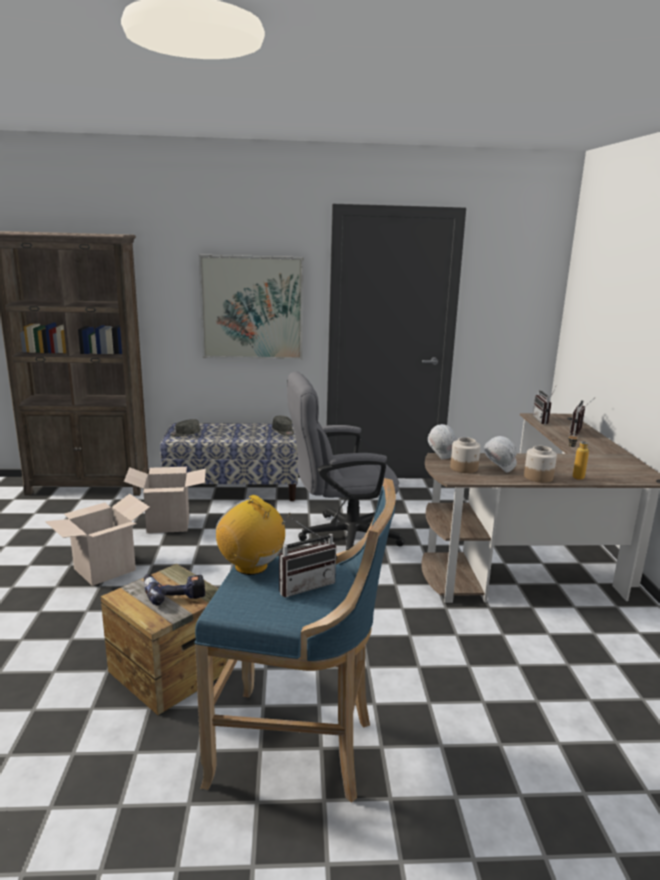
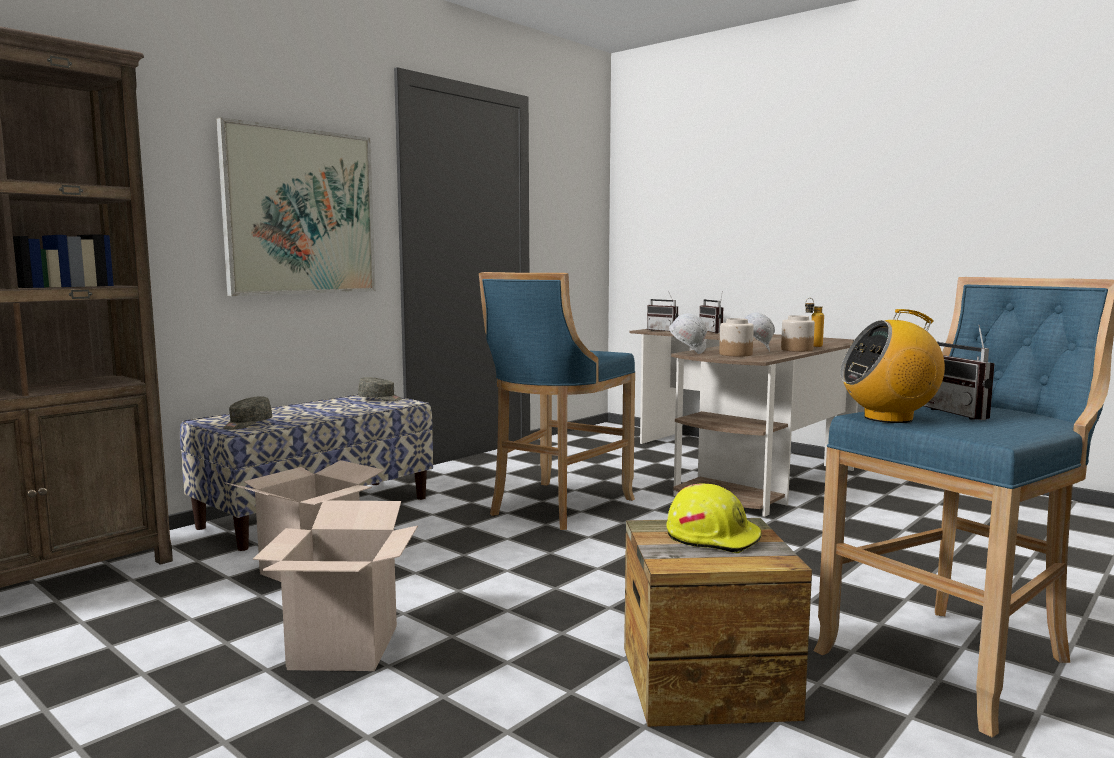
camera: 45 degrees left, 10 degrees down
power drill [144,574,205,606] -> yellow hard hat [666,484,762,553]
radio [279,519,337,597] -> radio turned 150 degrees clockwise [924,325,995,420]
grey office chair [287,372,405,550] -> blue stool [479,272,635,530]

